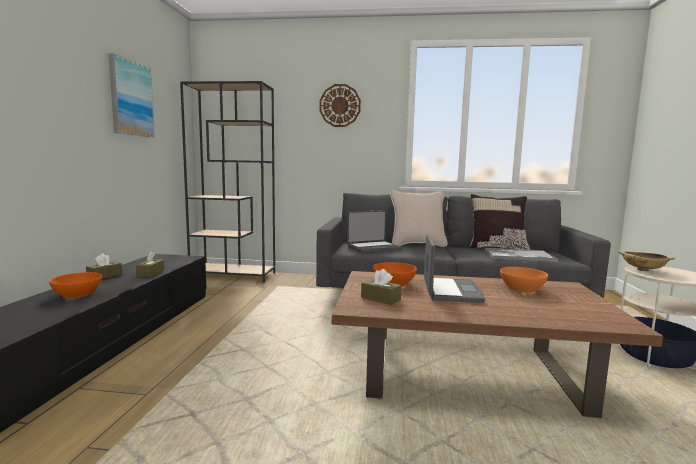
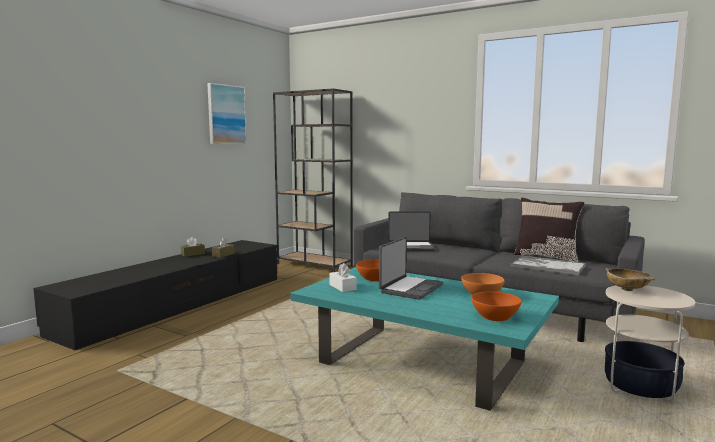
camera: 25 degrees right, 0 degrees up
orange bowl [49,272,102,298] -> orange bowl moved to [472,291,522,321]
wall clock [320,84,361,127] -> none
brown coffee table [332,271,663,418] -> turquoise coffee table [290,267,559,411]
brown tissue box [361,269,401,305] -> white tissue box [329,263,356,292]
beige pillow [390,190,448,247] -> none

